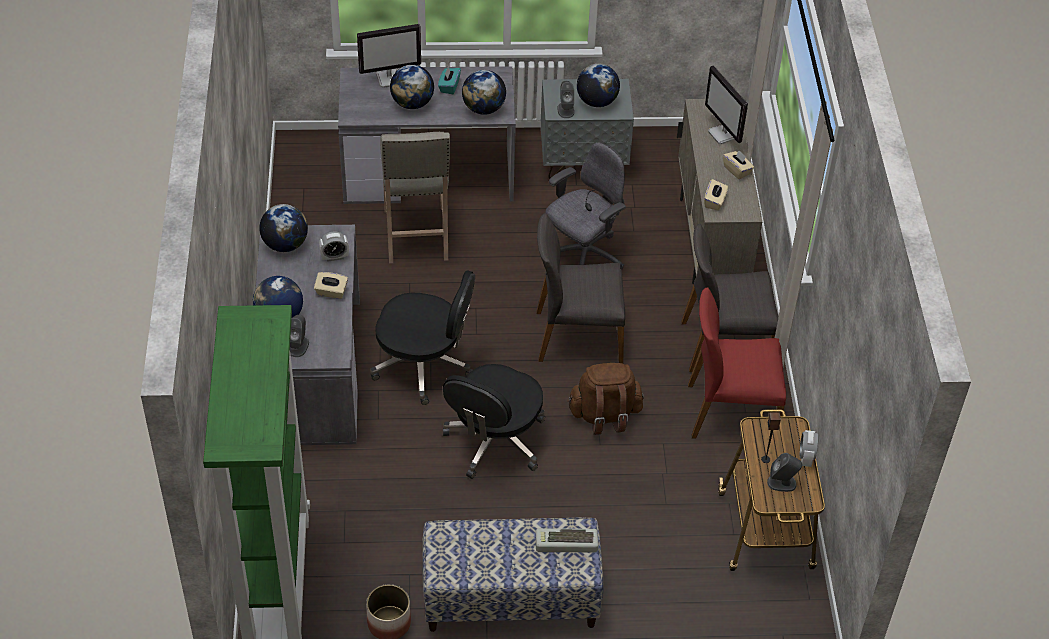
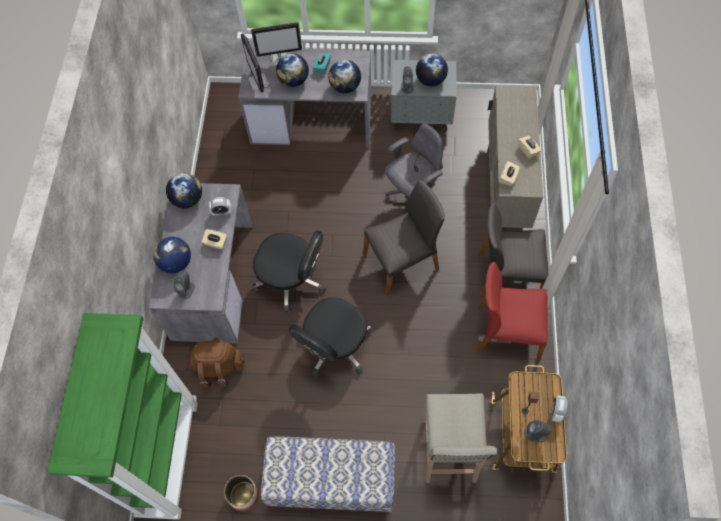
camera: 10 degrees right, 15 degrees up
beige stool [380,132,450,263] -> beige stool moved to [423,394,497,483]
grey chair [536,213,625,363] -> grey chair turned 150 degrees clockwise [363,180,445,296]
keyboard [536,528,598,552] -> none
brown backpack [567,363,644,435] -> brown backpack moved to [188,338,245,387]
monitor [705,66,748,144] -> monitor moved to [241,34,269,93]

